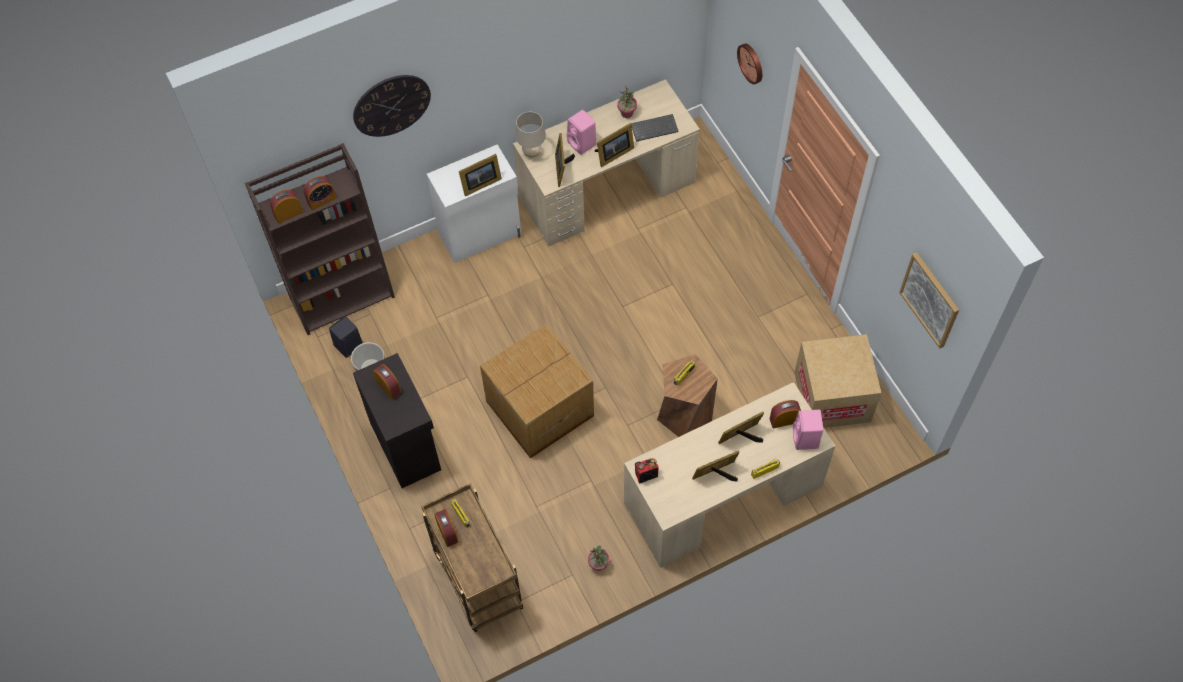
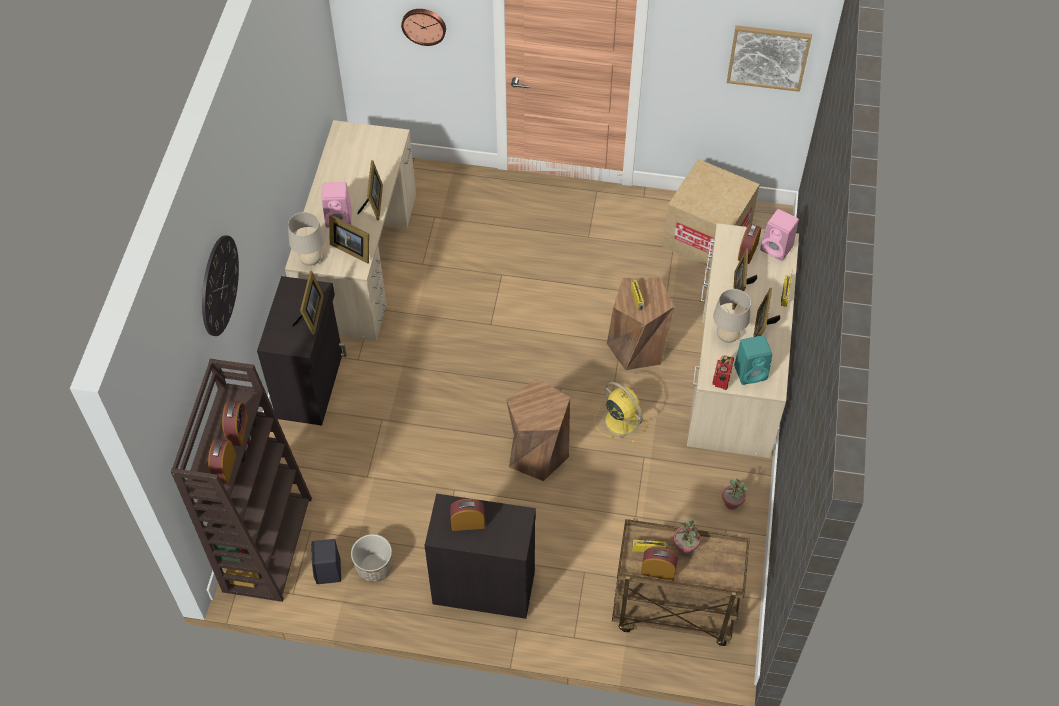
camera: 55 degrees left, 5 degrees down
white cabinet [427,144,521,263] -> black cabinet [257,276,347,425]
cardboard box [480,324,594,459] -> brown stool [506,378,570,481]
potted plant [617,86,637,118] -> potted plant moved to [673,520,700,554]
keyboard [631,114,679,142] -> none
none -> yellow fan [595,382,647,443]
none -> beige table lamp [713,289,751,343]
none -> turquoise speaker [734,335,772,385]

